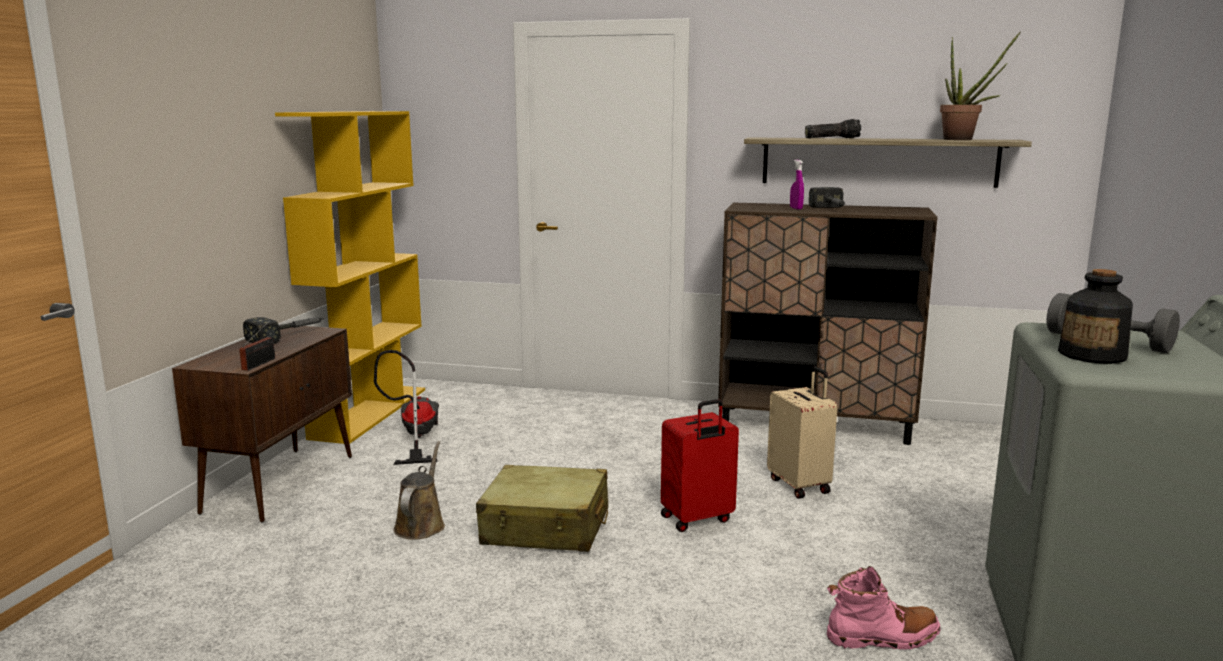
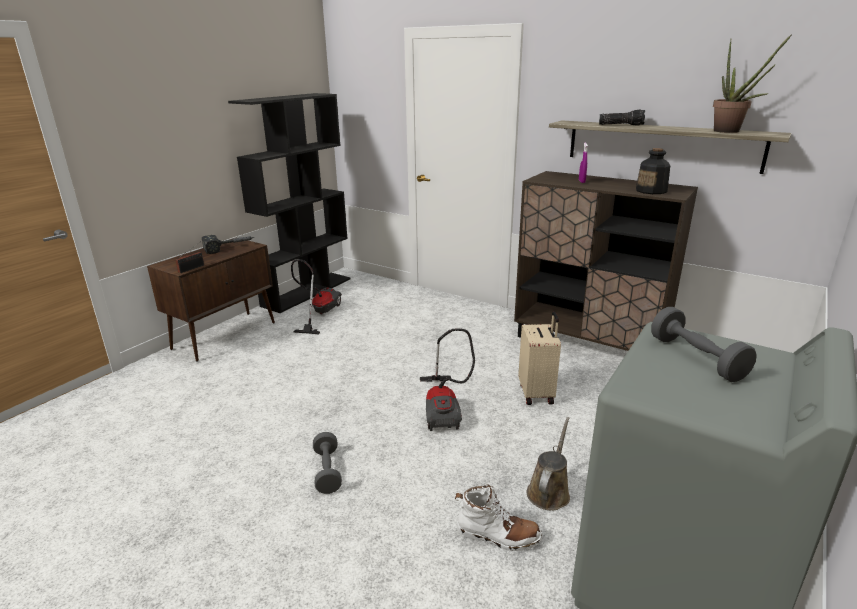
camera: 20 degrees right, 10 degrees up
yellow bookcase [275,111,425,444] -> black bookcase [228,93,351,313]
brown watering can [393,441,445,540] -> brown watering can moved to [527,417,570,510]
beige suitcase [476,465,608,552] -> none
red suitcase [661,399,739,532] -> vacuum cleaner [420,328,475,431]
hammer [809,187,845,208] -> none
pink boot [827,566,941,650] -> white boot [455,484,543,551]
bottle [1058,269,1133,364] -> bottle moved to [636,148,670,194]
none -> grey dumbbell [313,432,342,494]

